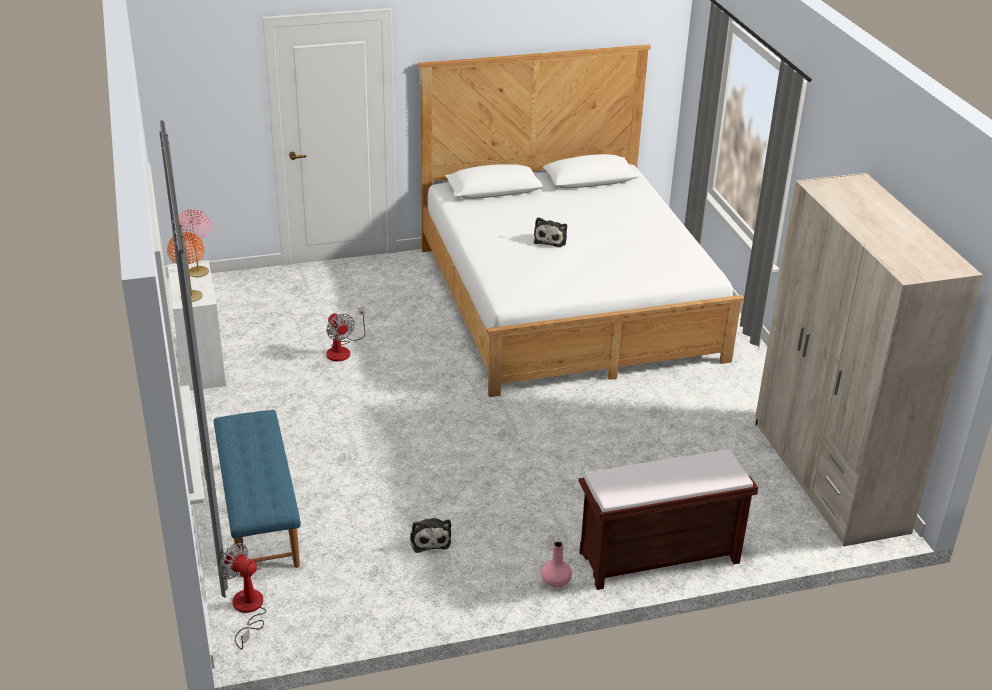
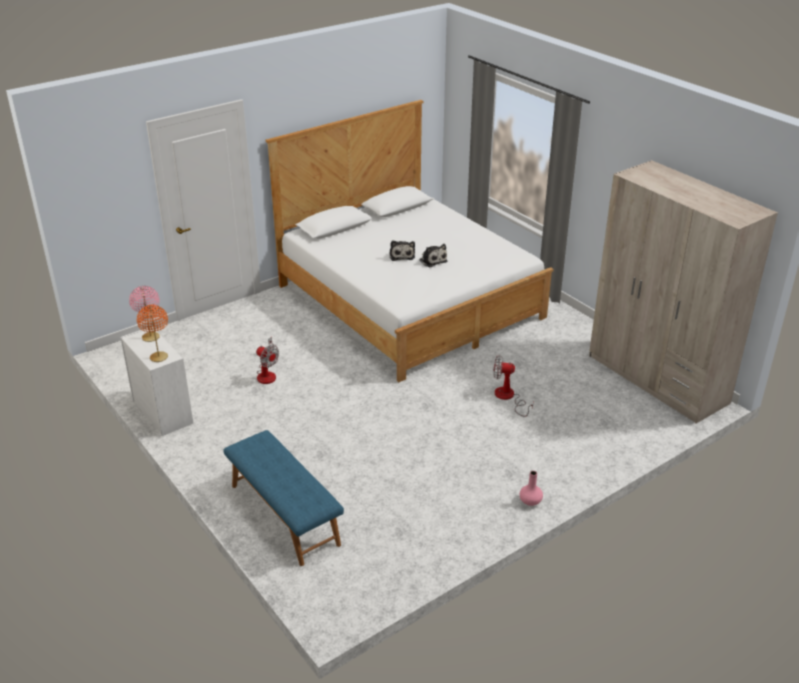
camera: 20 degrees left, 0 degrees up
fan [220,543,266,650] -> fan moved to [494,355,534,417]
plush toy [410,518,451,553] -> plush toy moved to [420,244,447,267]
brown bench [579,449,758,590] -> none

